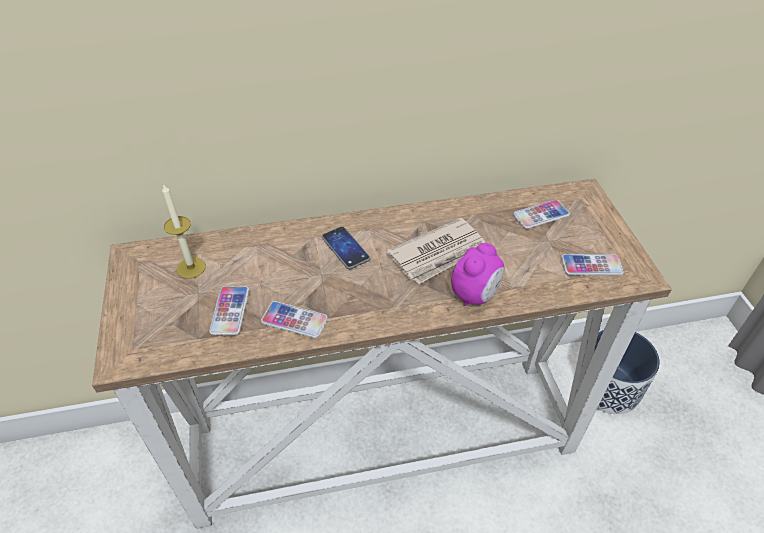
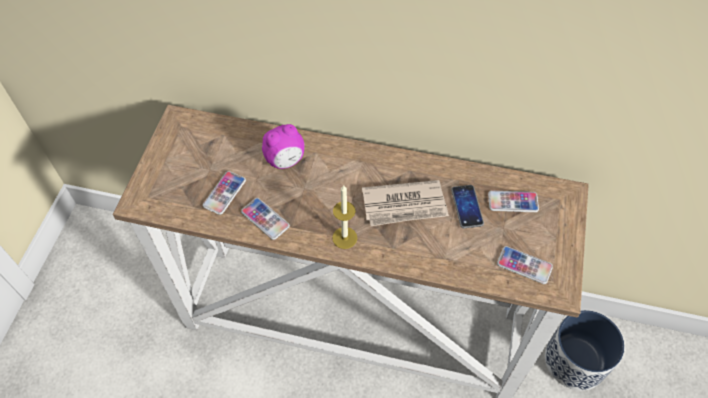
camera: 25 degrees right, 10 degrees up
candle [162,184,206,279] -> candle moved to [332,185,357,249]
phone [322,226,370,269] -> phone moved to [451,185,484,228]
alarm clock [451,243,505,306] -> alarm clock moved to [262,124,304,169]

